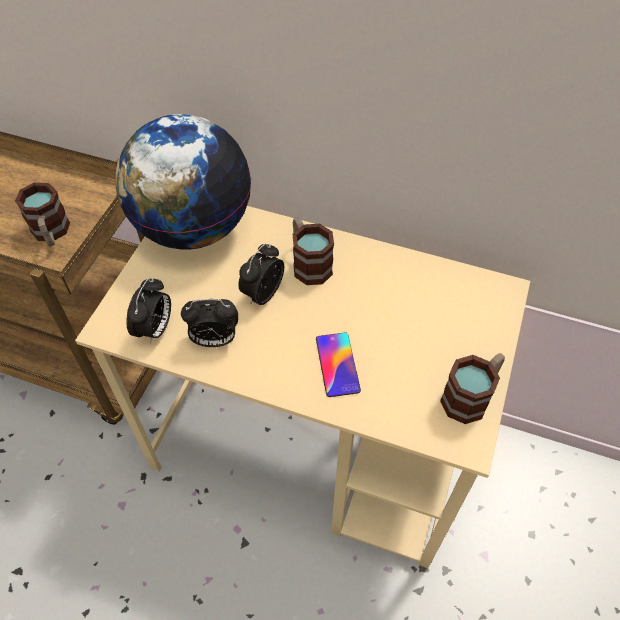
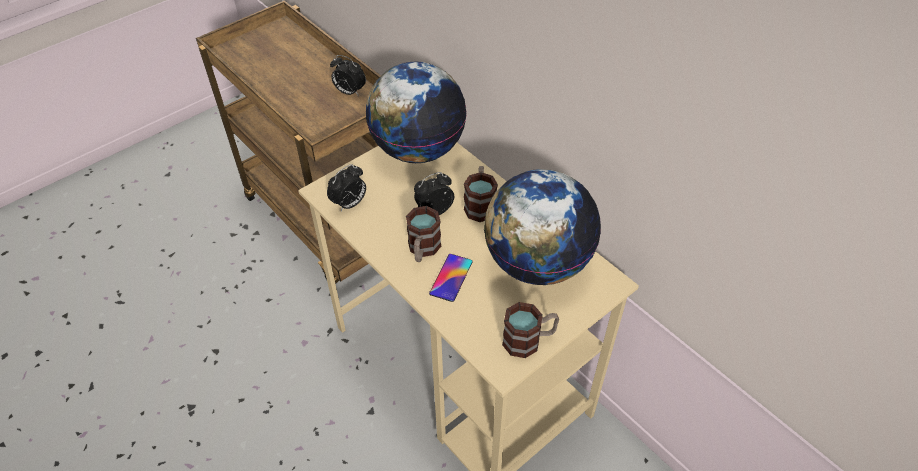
camera: 30 degrees right, 5 degrees down
mug [15,183,70,246] -> mug moved to [406,206,441,262]
alarm clock [181,299,238,347] -> alarm clock moved to [330,55,366,96]
none -> globe [484,169,601,285]

